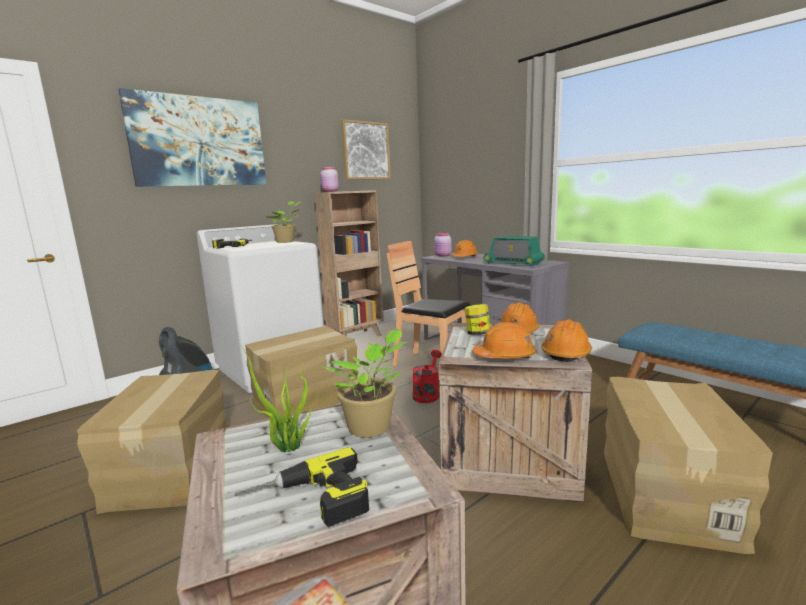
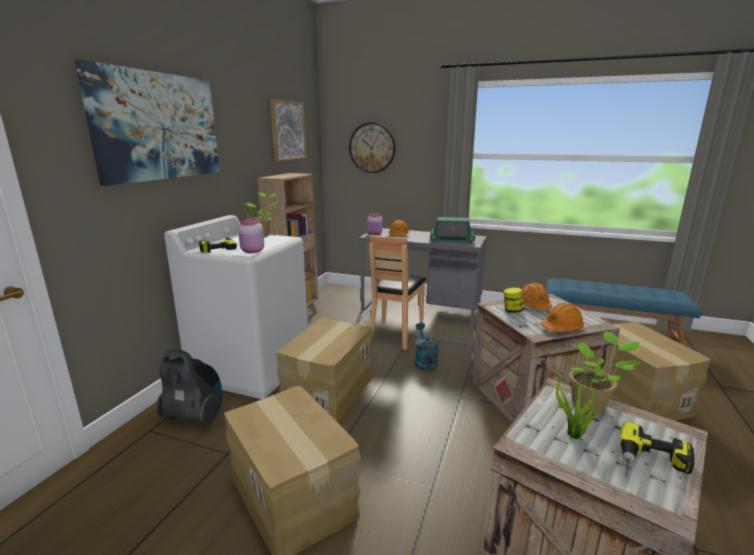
camera: 30 degrees left, 5 degrees up
pink jar [320,167,339,192] -> pink jar moved to [238,219,264,253]
brown chair [387,241,471,366] -> brown chair turned 75 degrees counterclockwise [369,235,426,350]
red watering can [412,350,442,403] -> turquoise watering can [415,323,439,371]
orange hard hat [541,319,592,362] -> none
none -> wall clock [349,122,395,173]

